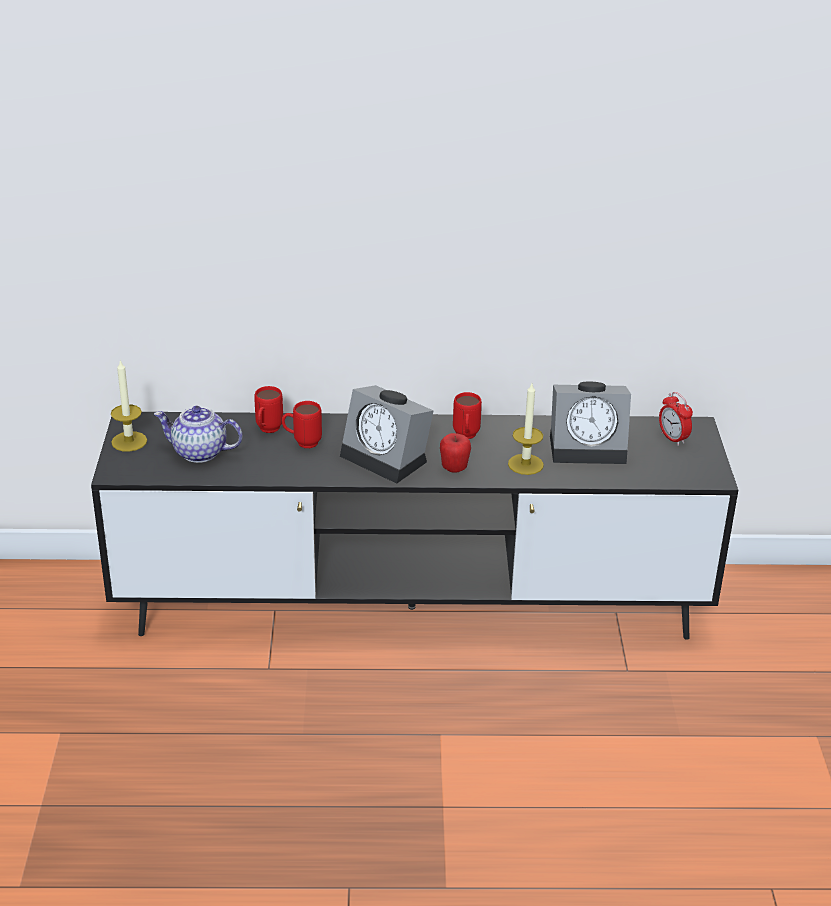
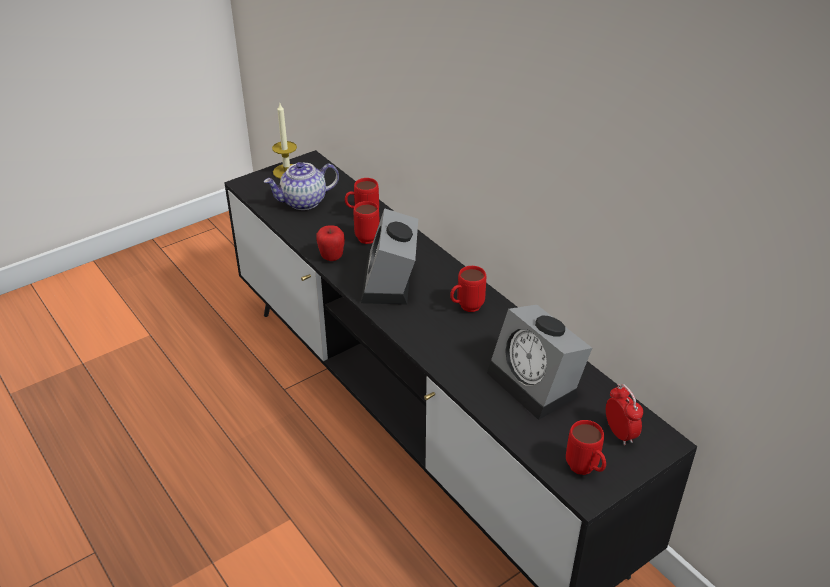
camera: 55 degrees right, 5 degrees up
teapot [154,406,243,463] -> teapot turned 90 degrees counterclockwise [264,162,339,210]
apple [440,433,471,473] -> apple moved to [316,226,345,261]
candle [508,383,544,475] -> none
alarm clock [659,392,693,446] -> alarm clock turned 135 degrees clockwise [606,384,643,445]
none -> red mug [566,420,606,475]

